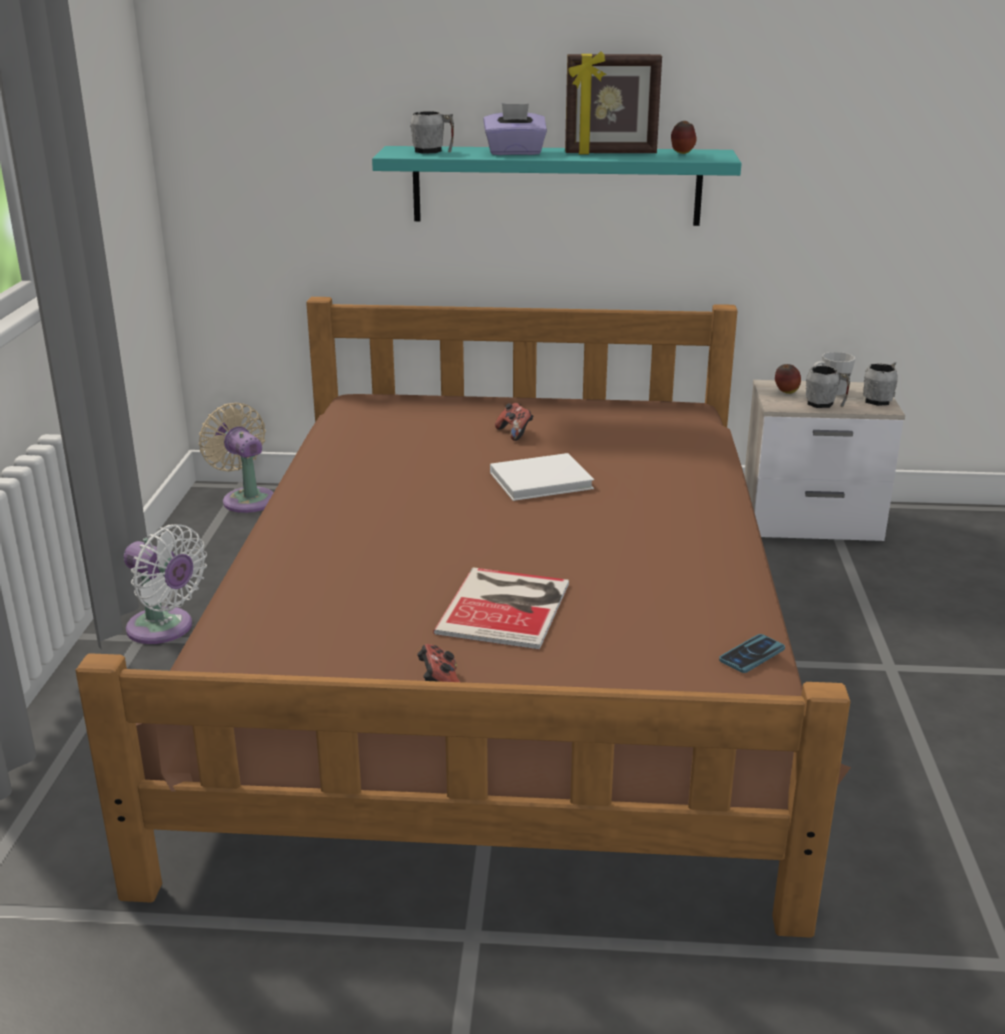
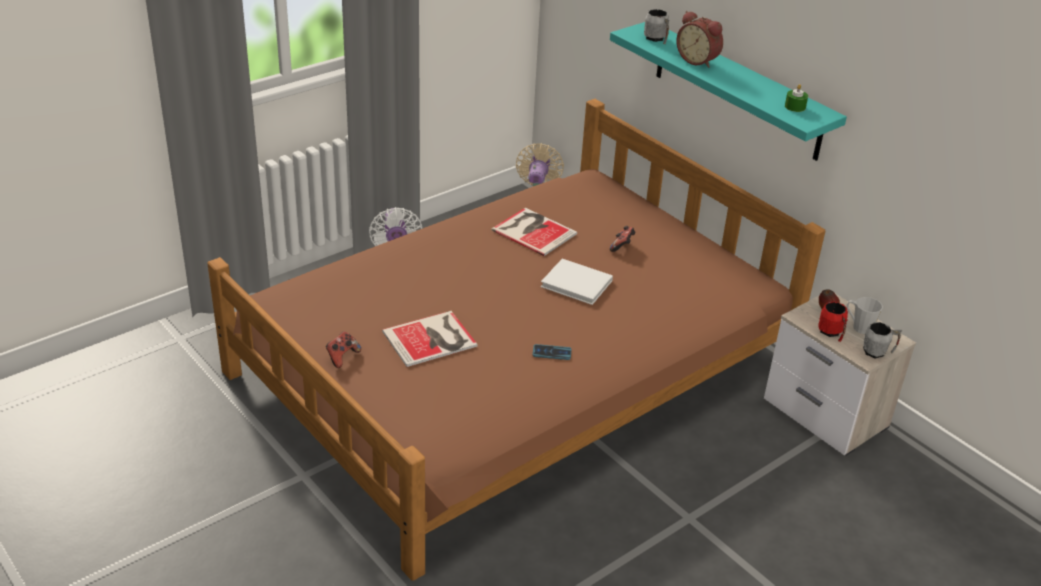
camera: 45 degrees right, 10 degrees up
purple tissue box [483,103,547,155] -> alarm clock [676,11,723,68]
picture frame [565,51,662,154] -> none
apple [671,121,697,154] -> green candle [785,84,808,112]
phone [719,634,785,673] -> phone moved to [532,344,571,360]
grey mug [806,366,851,408] -> red mug [818,301,848,342]
none -> book [491,208,577,256]

